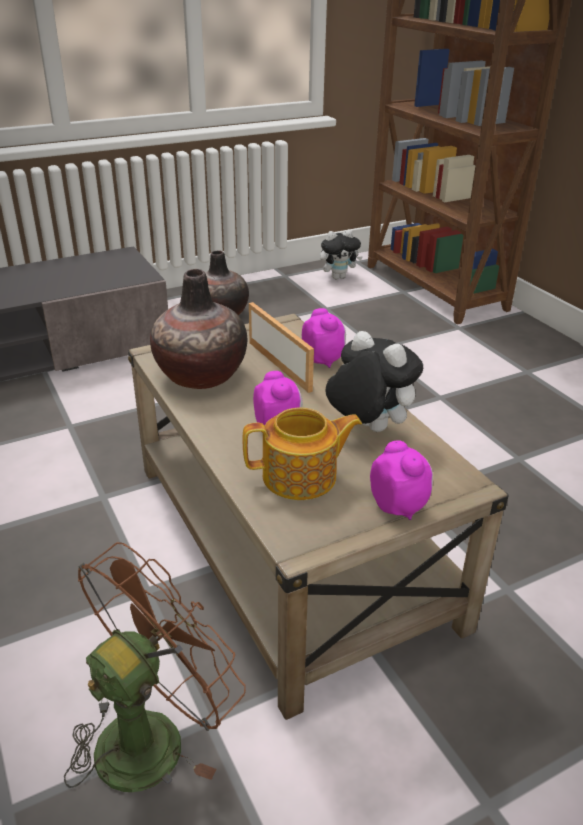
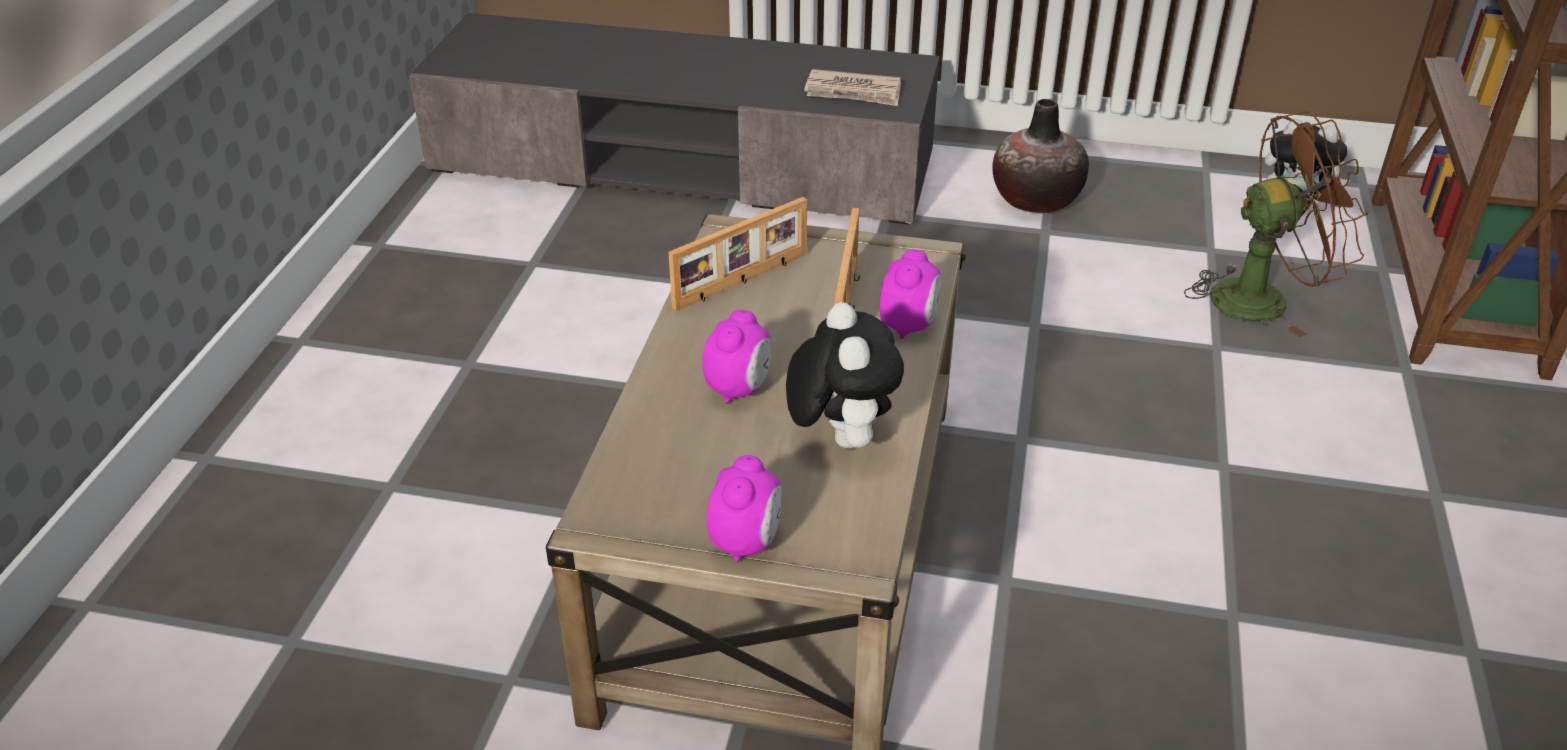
camera: 40 degrees right, 5 degrees up
brown fan [64,542,246,792] -> brown fan moved to [1184,111,1368,337]
vase [150,269,248,389] -> picture frame [668,197,807,311]
teapot [243,407,362,500] -> none
none -> newspaper [804,69,901,106]

